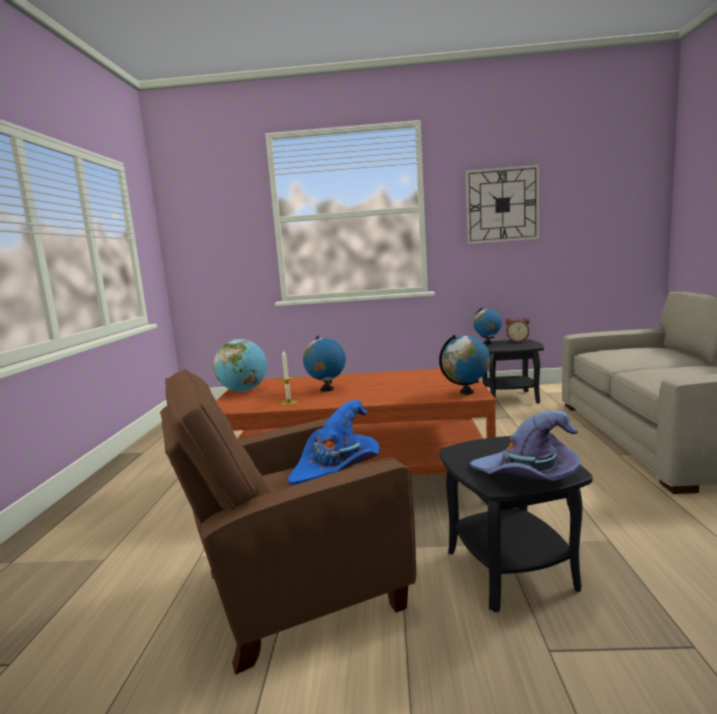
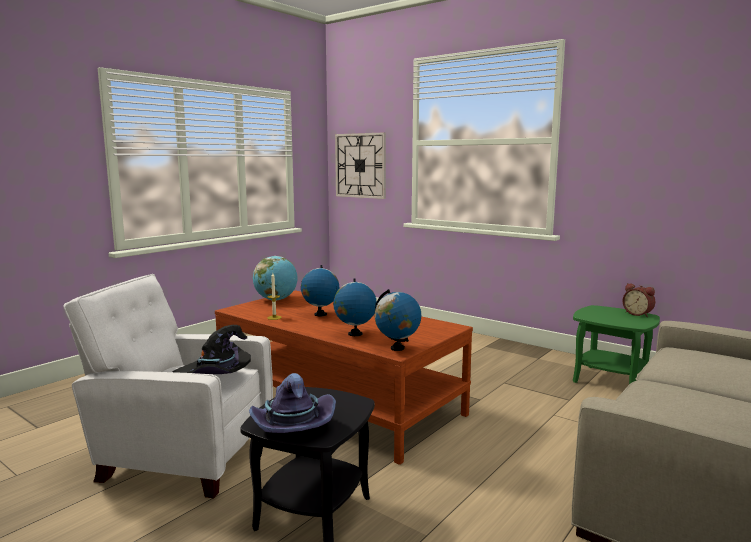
camera: 35 degrees right, 0 degrees up
brown armchair [160,369,416,675] -> white armchair [63,274,273,498]
blue hat [288,400,379,485] -> black hat [173,325,251,374]
wall clock [466,165,539,244] -> wall clock moved to [335,132,386,199]
globe [473,308,502,344] -> globe moved to [333,278,377,336]
black side table [482,339,544,404] -> green side table [573,305,660,384]

